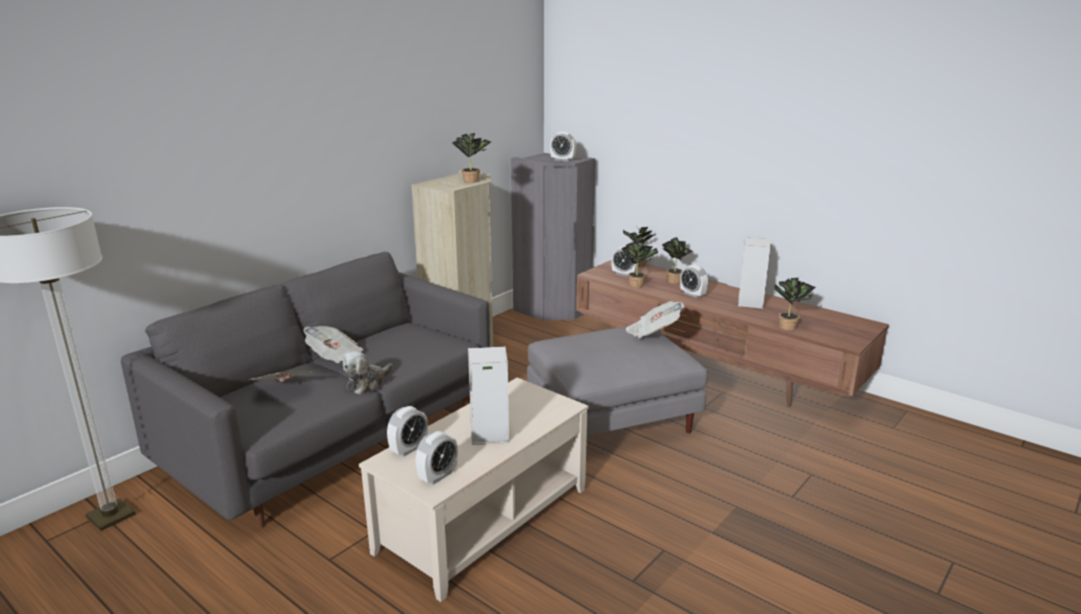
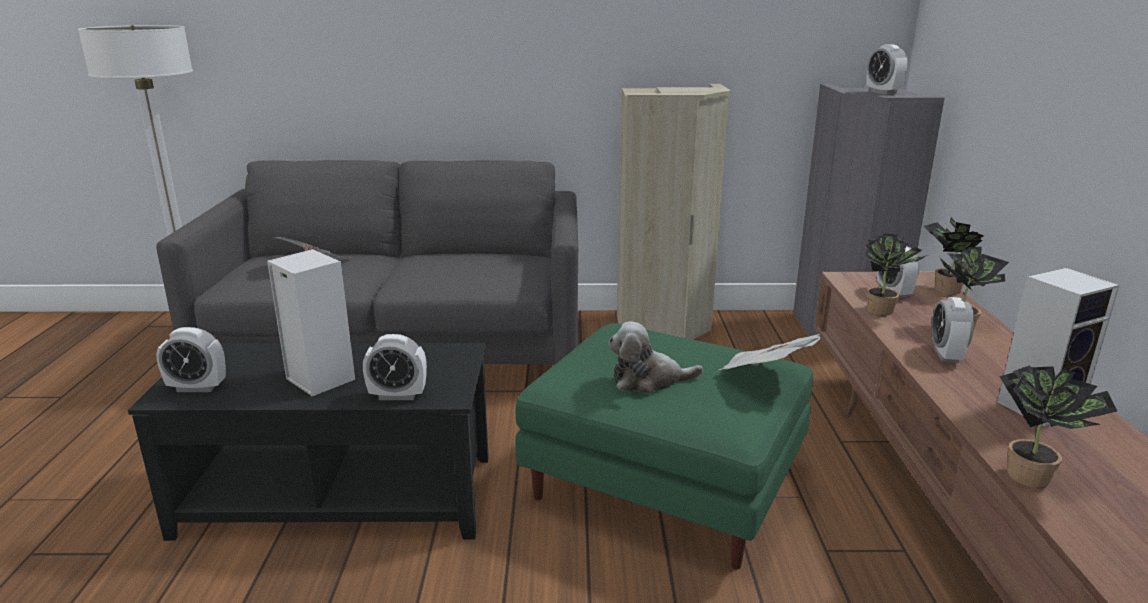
camera: 50 degrees right, 0 degrees up
newspaper [303,326,363,363] -> none
plush toy [343,351,393,395] -> plush toy moved to [608,321,703,394]
beige coffee table [359,377,588,602] -> black coffee table [128,343,489,541]
alarm clock [387,406,428,456] -> alarm clock moved to [363,334,427,400]
potted plant [452,133,491,183] -> none
grey ottoman [527,326,708,436] -> green ottoman [516,323,813,570]

